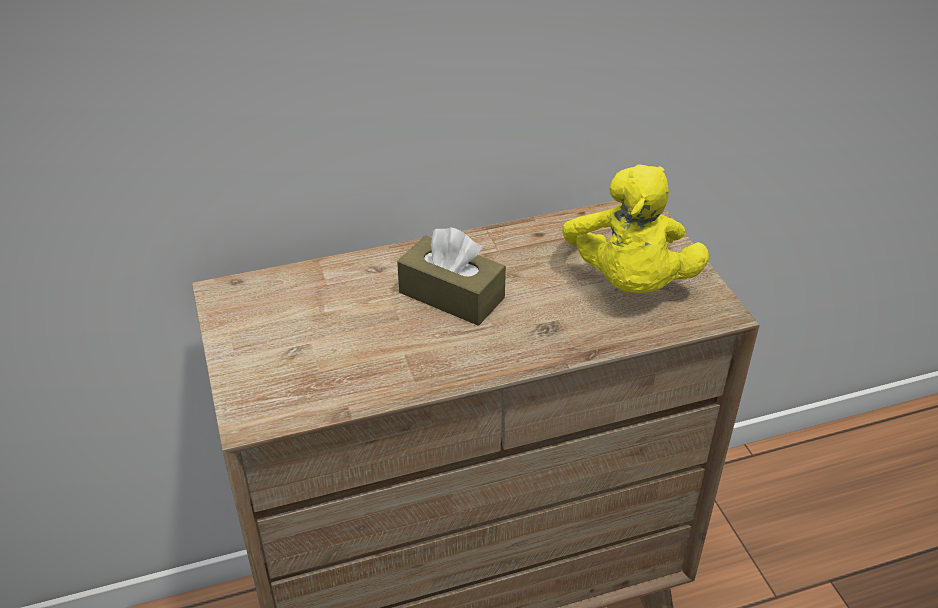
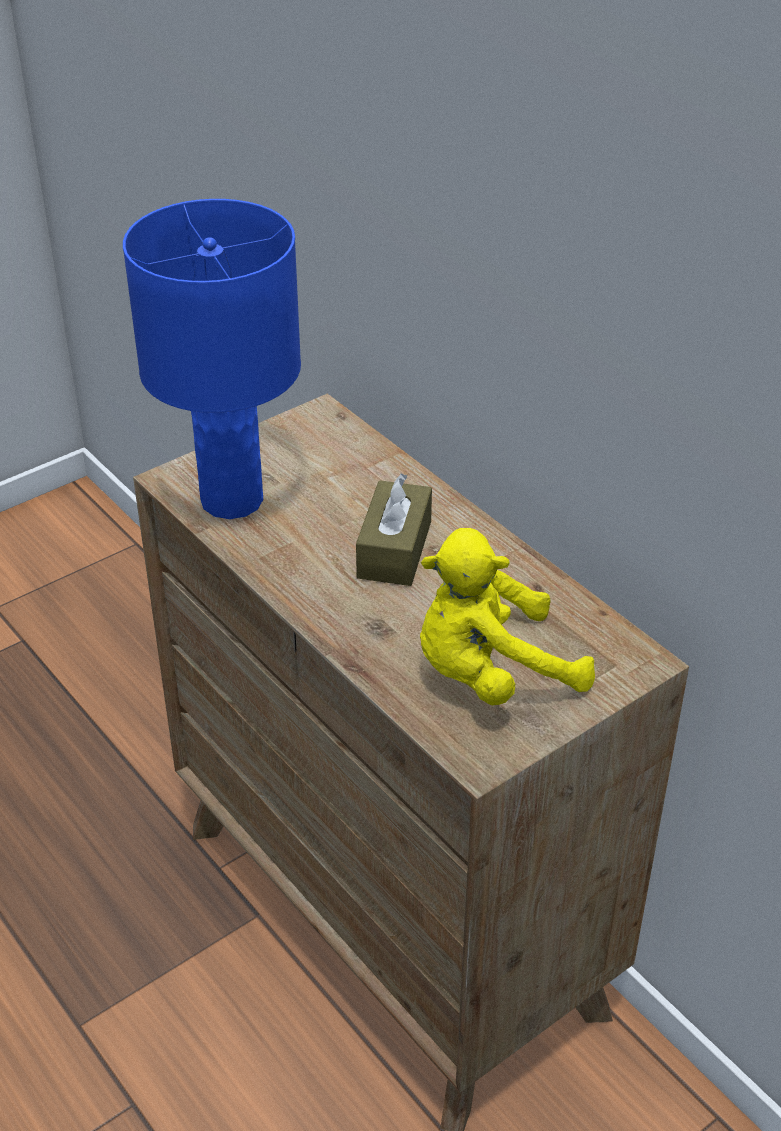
camera: 70 degrees right, 0 degrees up
none -> blue table lamp [123,199,301,519]

